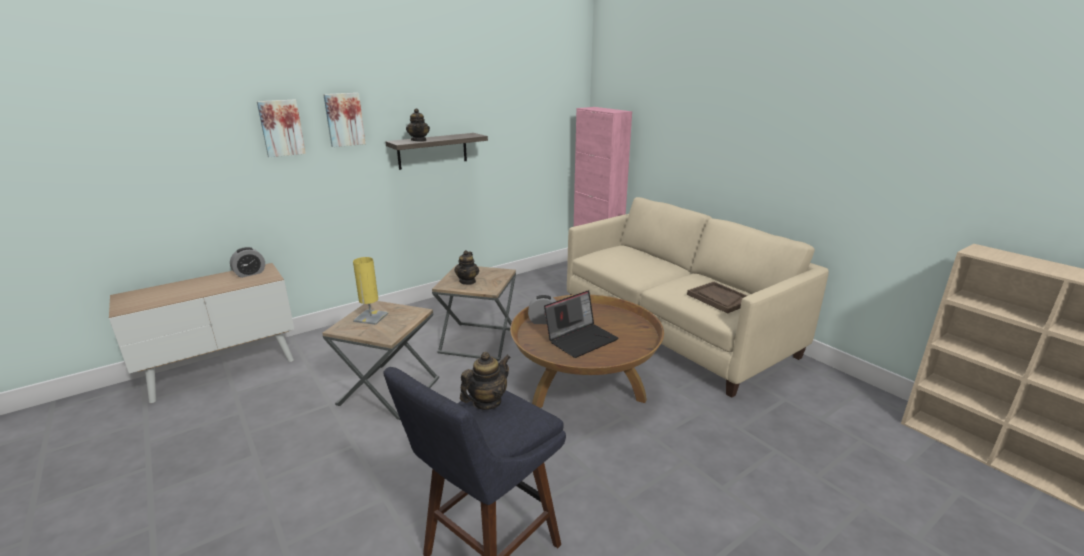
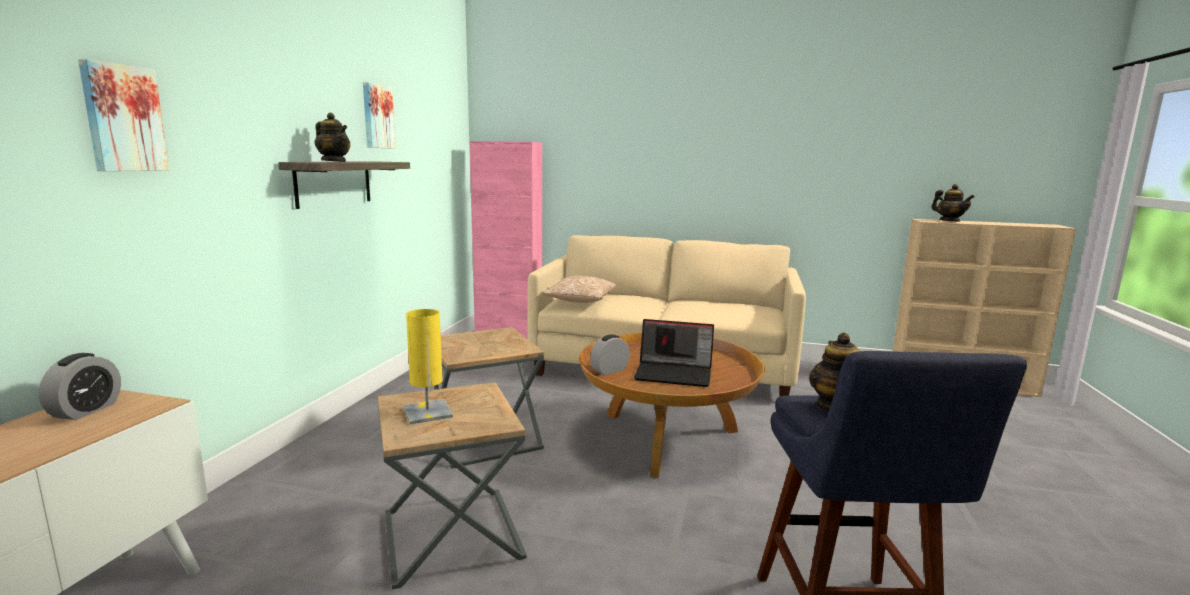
camera: 40 degrees left, 10 degrees down
picture [323,93,366,147] -> picture moved to [363,82,396,149]
teapot [454,250,479,285] -> teapot moved to [931,184,974,222]
laptop [544,290,619,358] -> laptop turned 90 degrees clockwise [634,319,714,387]
brown tray [687,282,747,314] -> none
none -> pillow [543,276,616,303]

